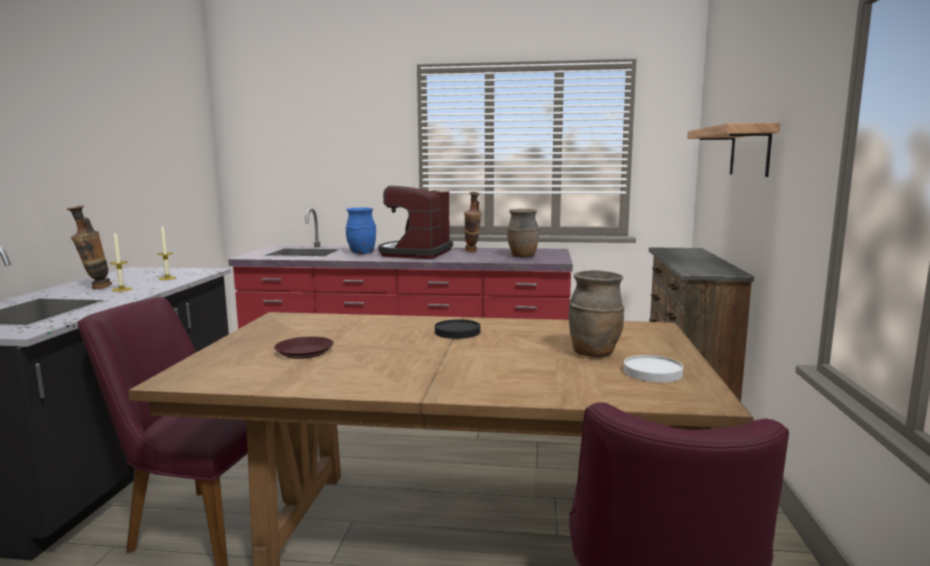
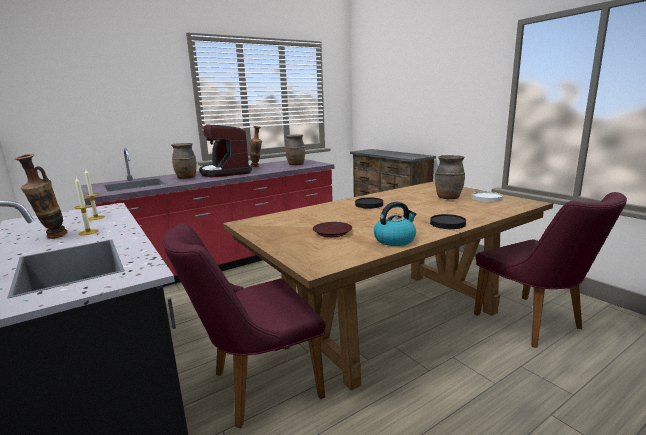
camera: 40 degrees left, 5 degrees up
blue vase [346,207,376,254] -> brown vase [171,143,197,179]
shelf [687,123,780,177] -> none
none -> kettle [374,202,416,246]
none -> black plate [430,214,466,229]

